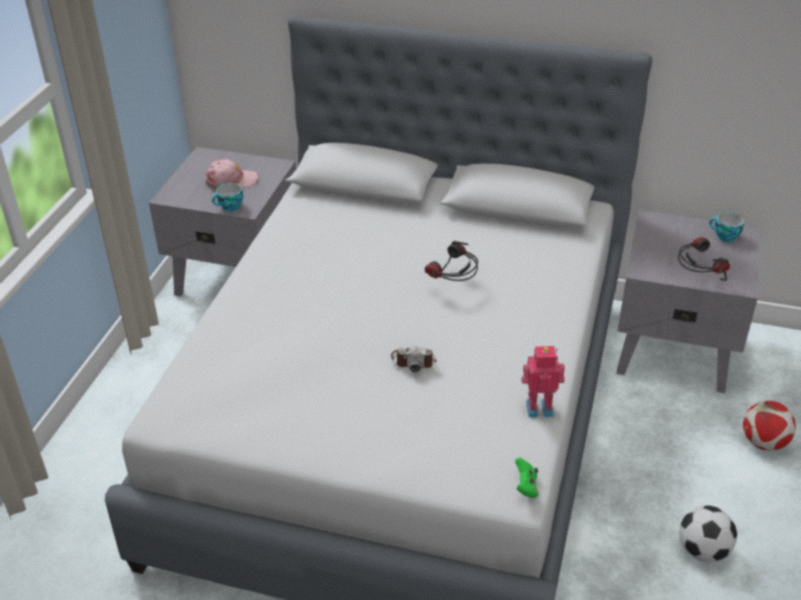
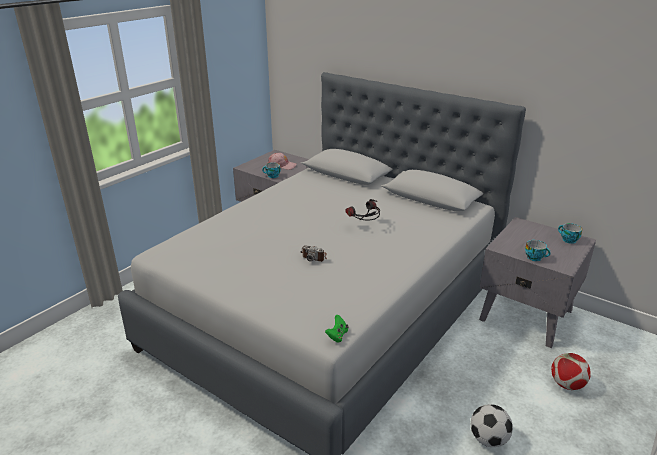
camera: 20 degrees right, 10 degrees down
toy robot [521,346,565,417] -> none
headphones [678,237,730,281] -> cup [525,240,551,261]

